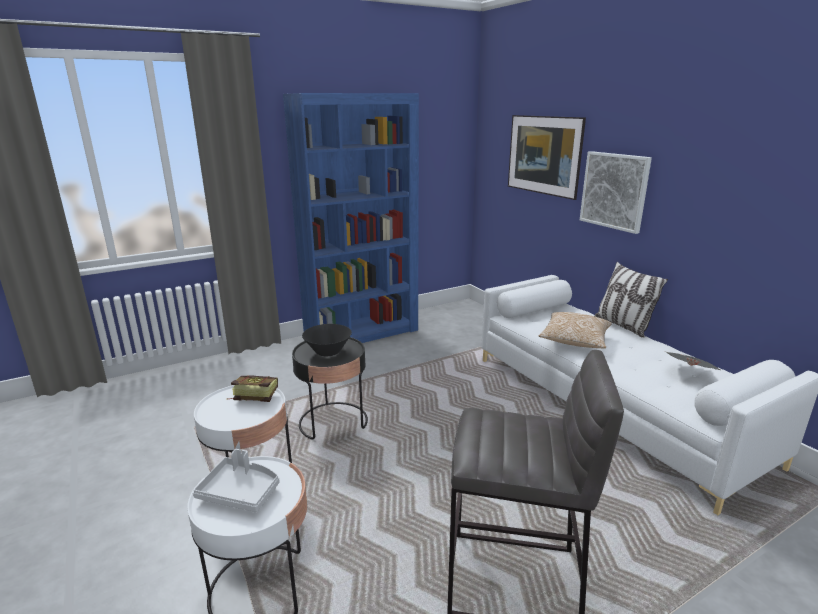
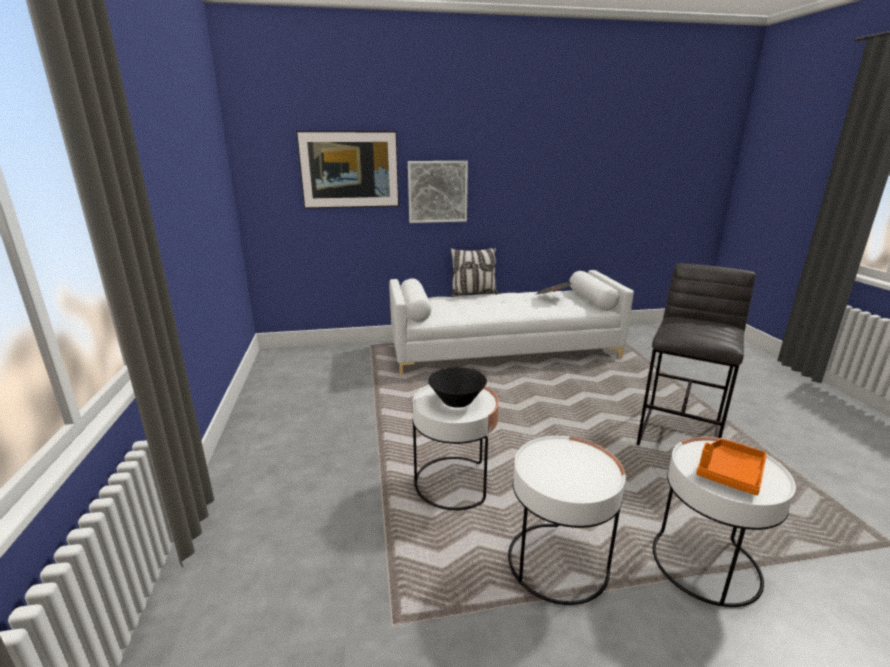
camera: 70 degrees left, 0 degrees up
grey tray [193,449,280,512] -> orange tray [696,439,767,495]
book [226,375,278,402] -> none
blue bookcase [283,93,419,343] -> none
black side table [292,337,368,440] -> white side table [413,385,499,510]
pillow [539,312,612,349] -> none

